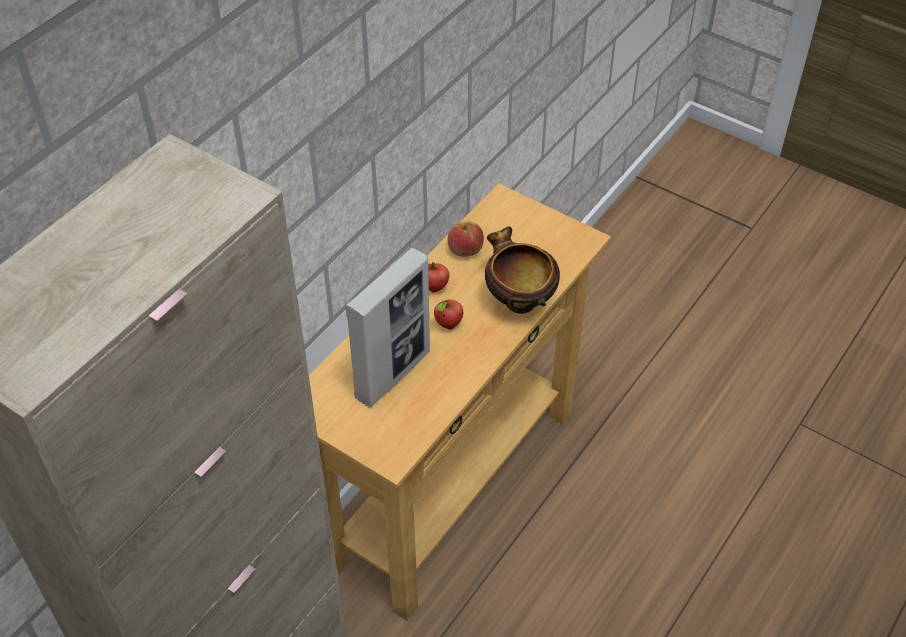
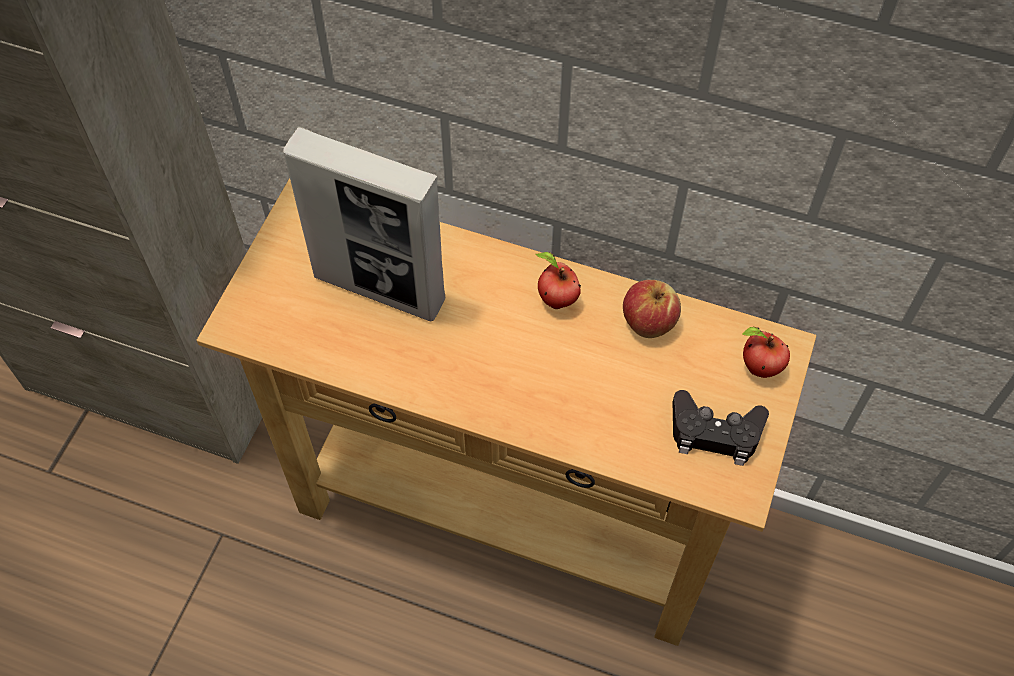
camera: 75 degrees right, 10 degrees up
apple [434,299,463,330] -> apple moved to [742,327,790,378]
bowl [485,226,560,314] -> none
none -> black game controller [673,390,769,466]

